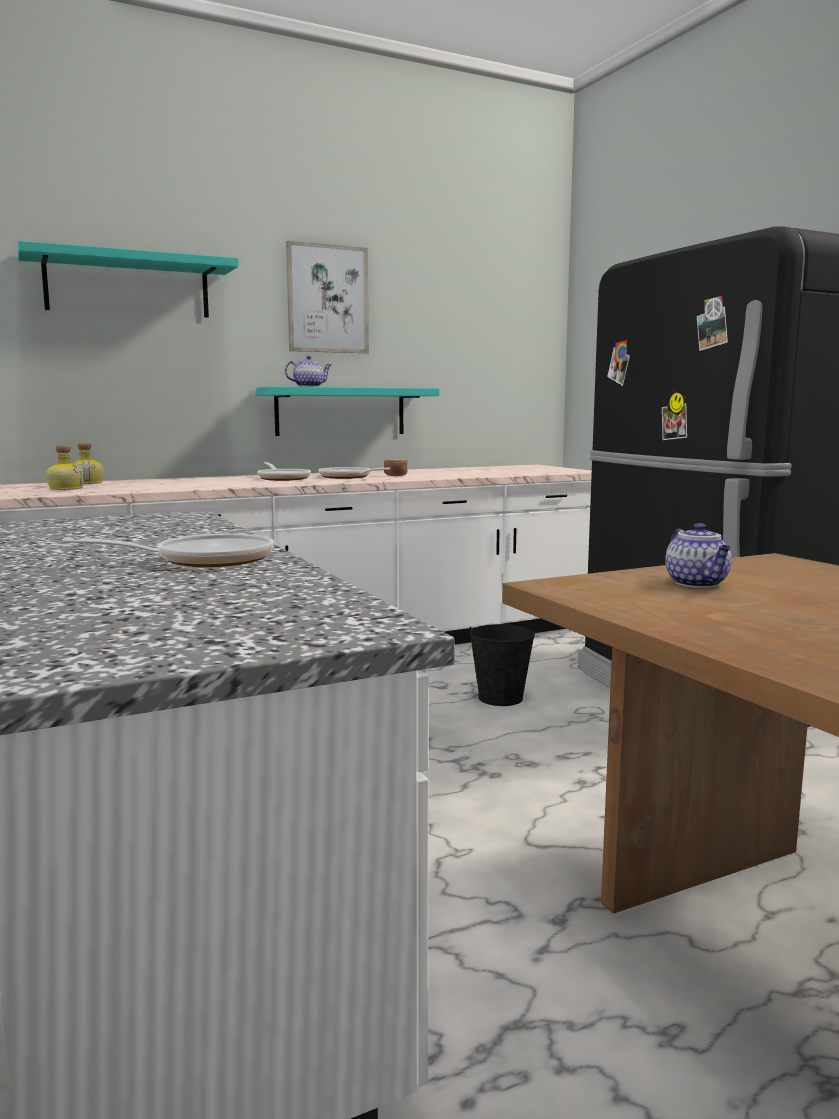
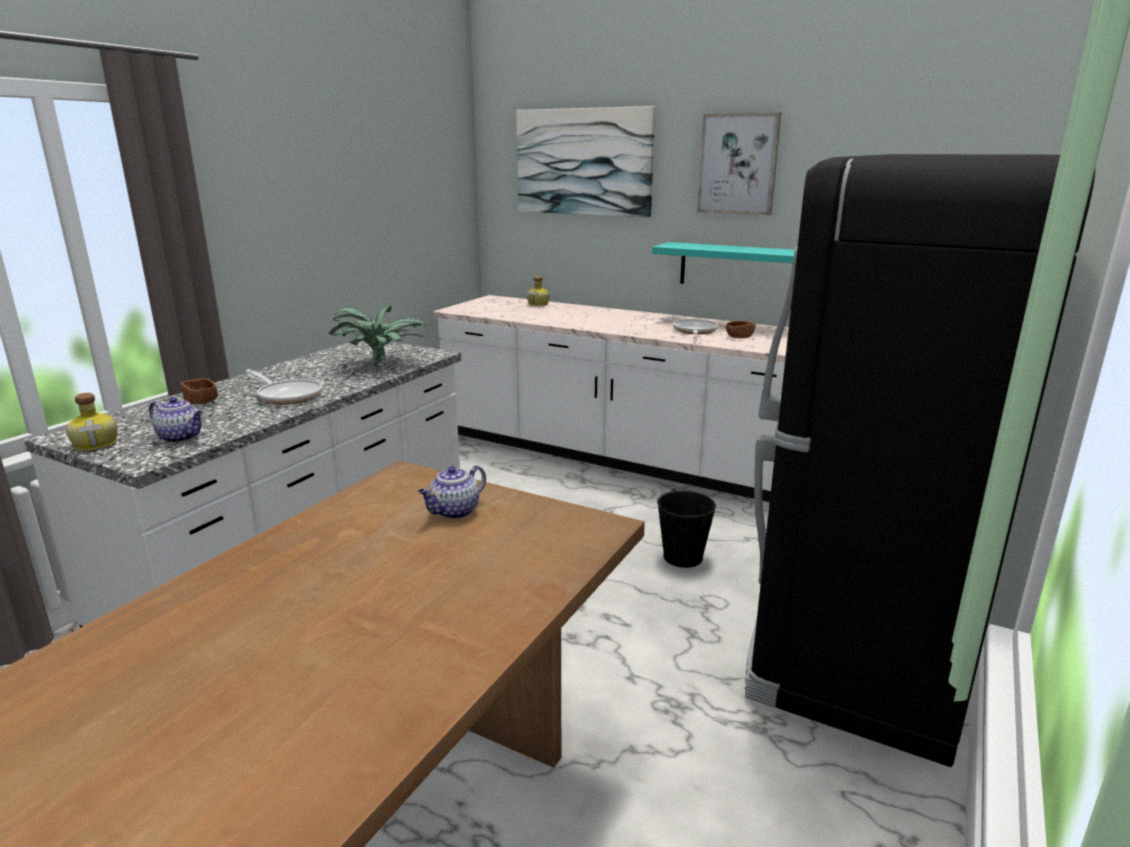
camera: 55 degrees right, 10 degrees up
turquoise shelf [17,241,239,318] -> picture [516,106,655,217]
bottle [46,445,84,490] -> bottle moved to [66,393,118,451]
frying pan [257,462,311,481] -> none
teapot [285,356,331,387] -> teapot moved to [149,397,203,443]
none -> brown bowl [181,378,218,405]
none -> potted plant [329,306,426,366]

